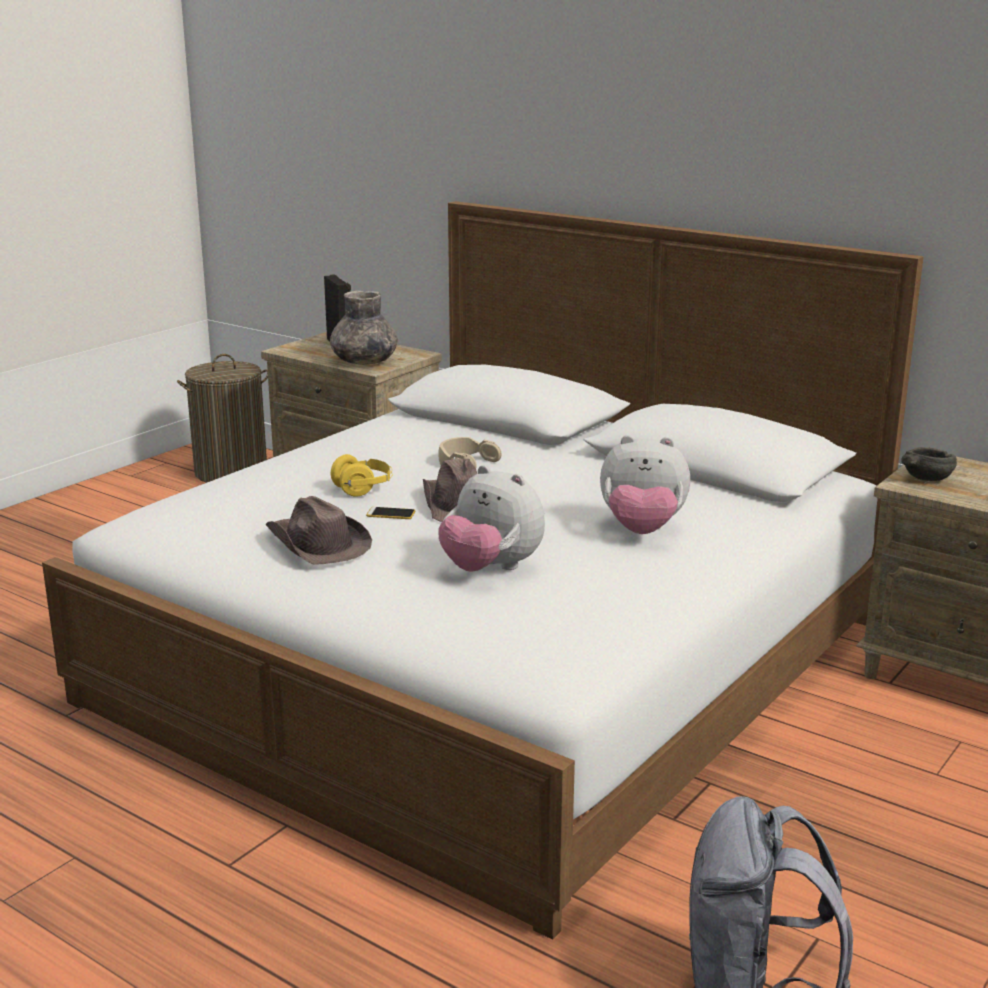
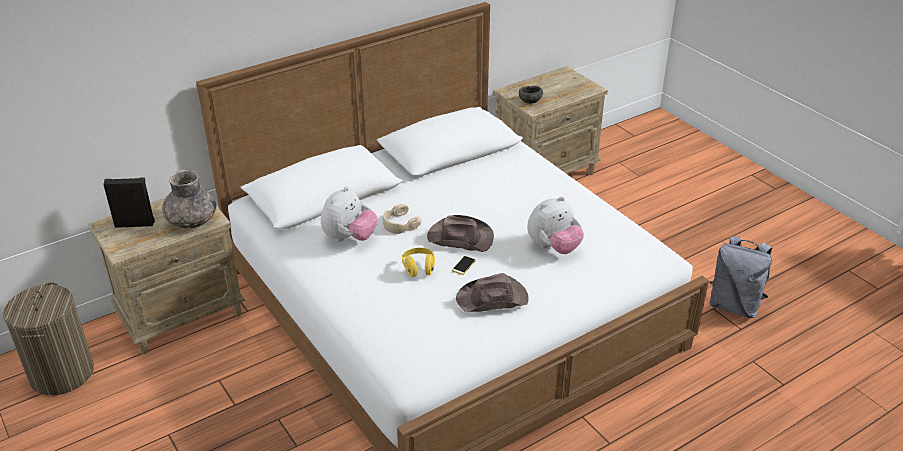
camera: 70 degrees left, 15 degrees up
plush toy [600,435,690,534] -> plush toy moved to [321,187,377,242]

